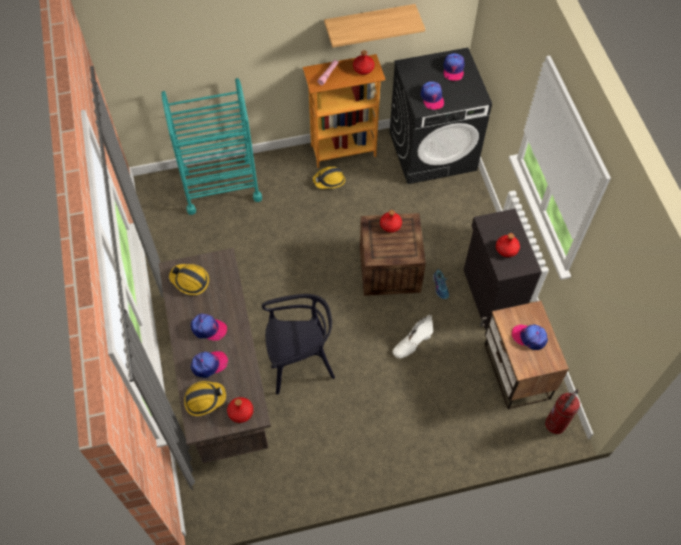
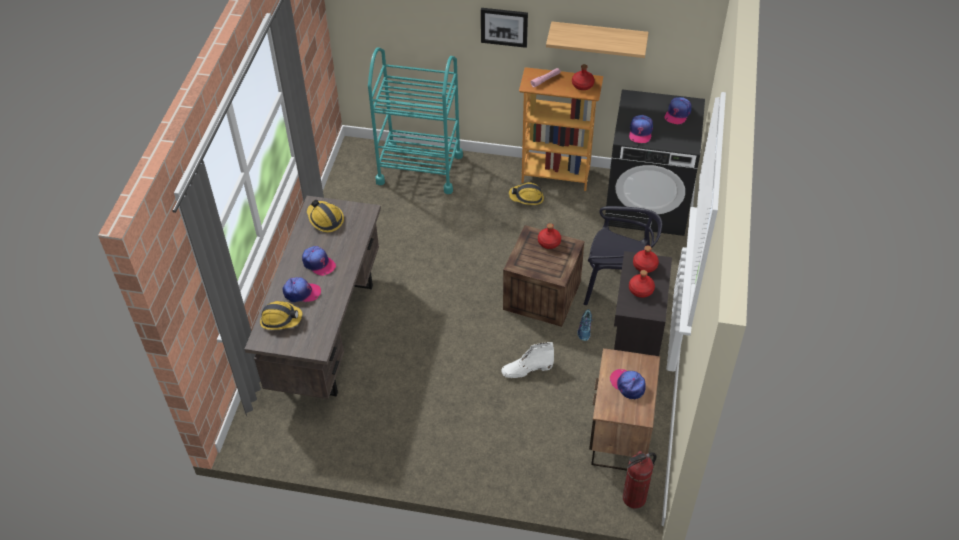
camera: 25 degrees right, 10 degrees down
red bottle [227,397,253,423] -> red bottle moved to [633,245,659,273]
black chair [262,294,335,395] -> black chair moved to [584,206,662,305]
none -> picture [481,8,528,48]

